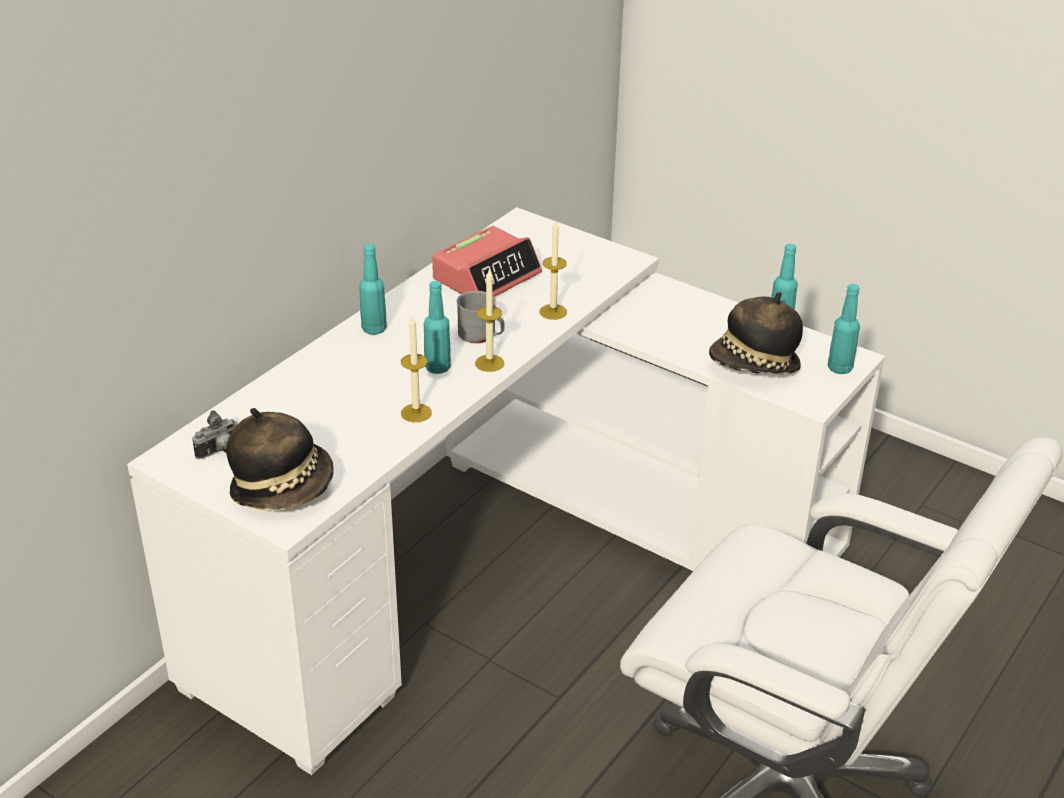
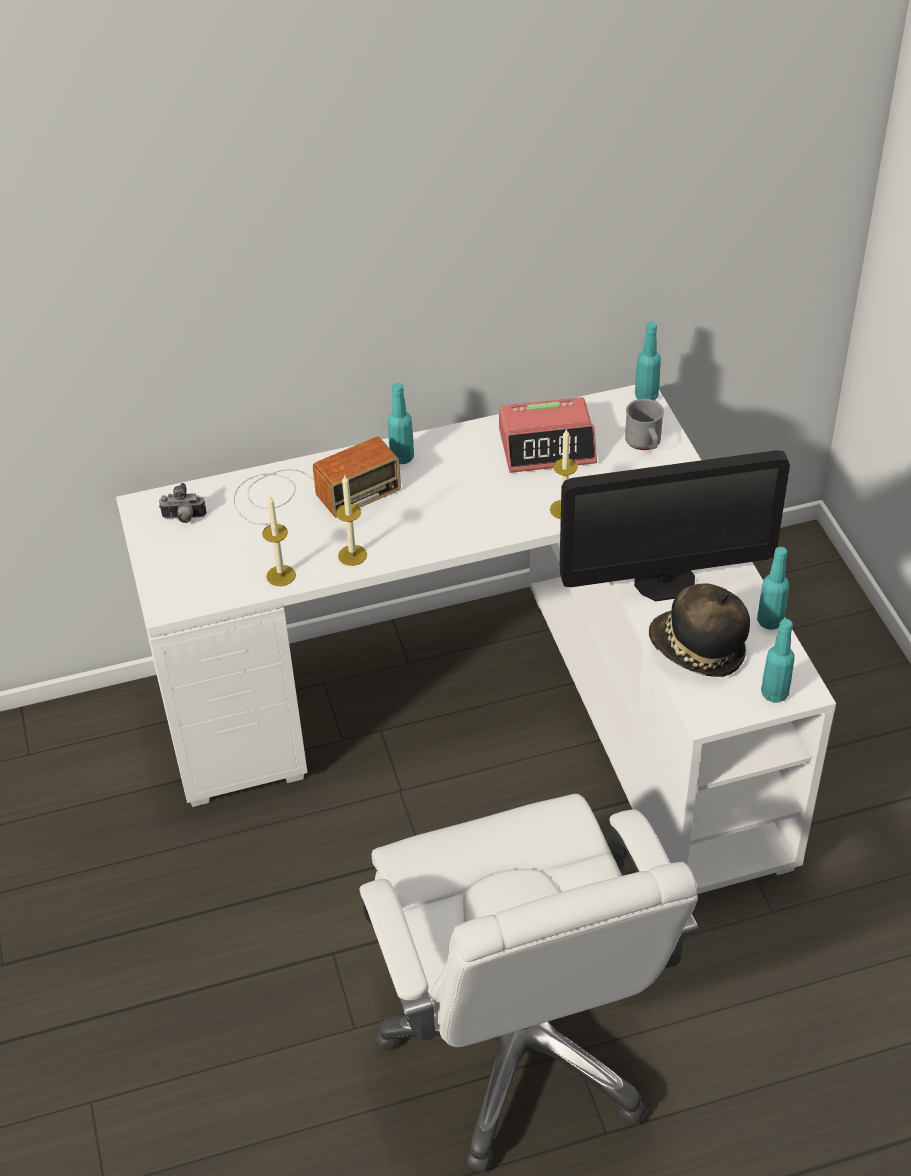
camera: 40 degrees right, 10 degrees up
hat [226,408,334,511] -> none
turquoise bottle [424,281,451,374] -> turquoise bottle moved to [635,322,661,401]
grey mug [457,291,504,343] -> grey mug moved to [625,399,664,450]
candle [475,268,504,372] -> candle moved to [262,496,296,587]
none -> radio [234,436,401,525]
none -> monitor [560,450,790,601]

